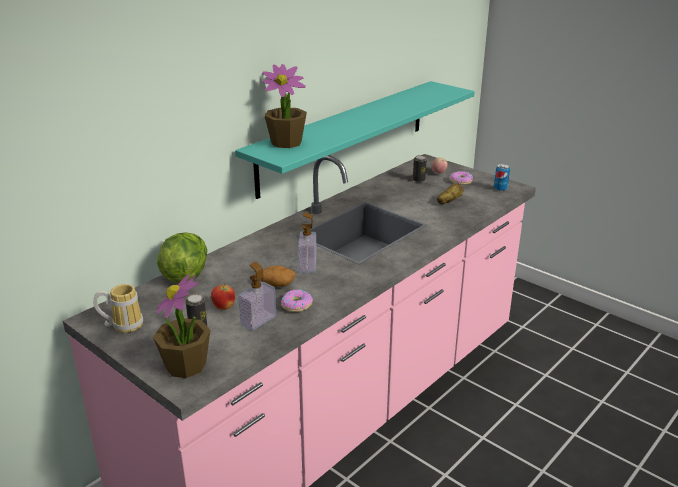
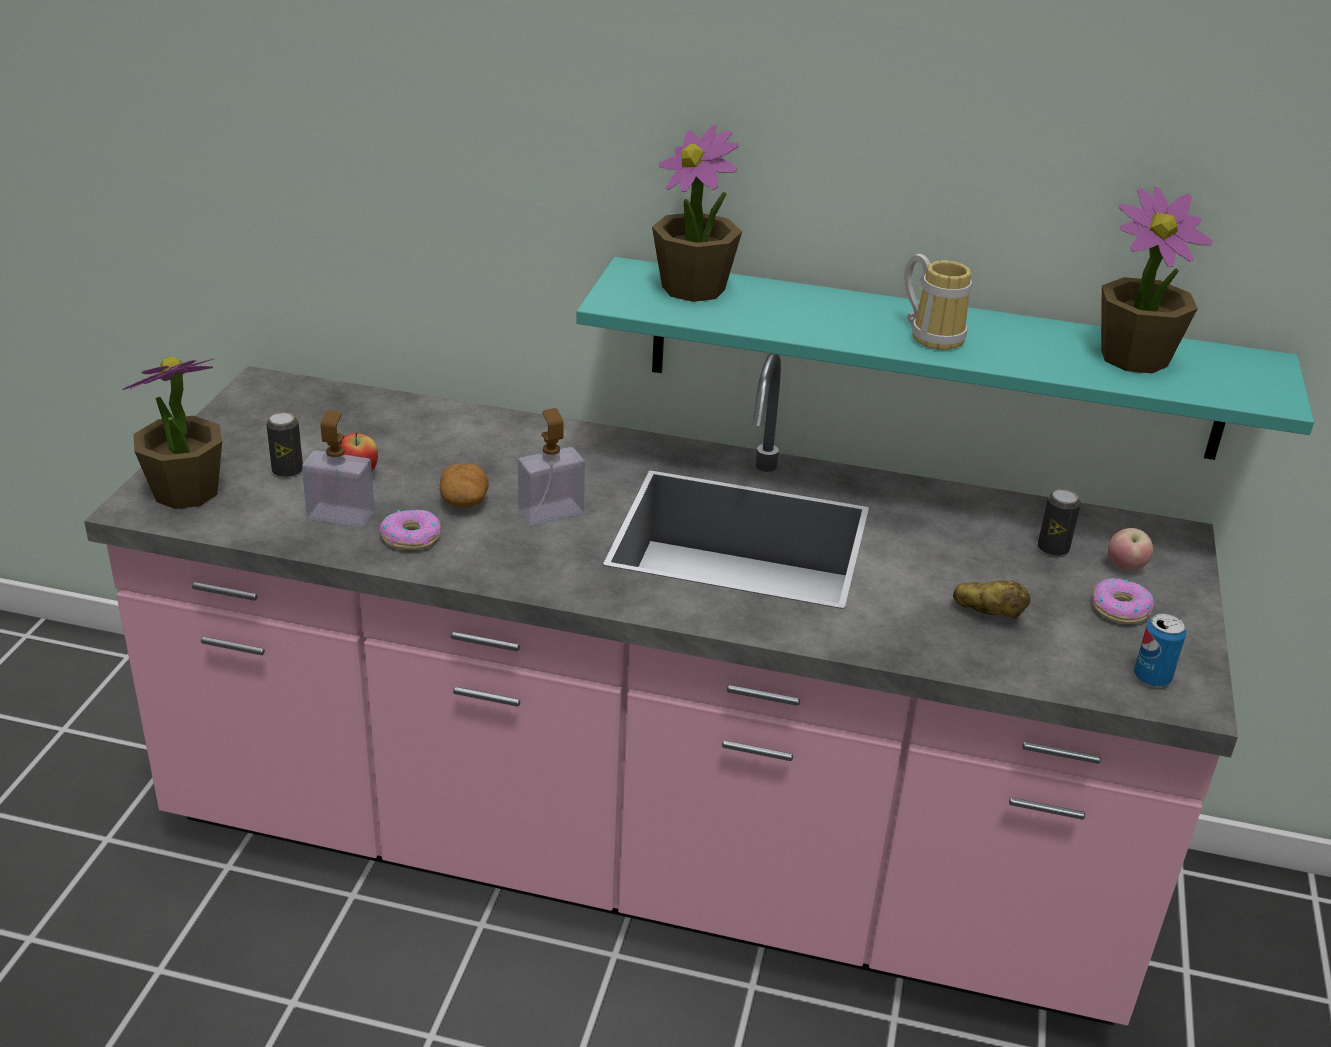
camera: 60 degrees right, 5 degrees up
mug [93,284,143,333] -> mug moved to [904,254,972,350]
lettuce [157,232,207,284] -> none
none -> potted plant [1101,187,1213,373]

